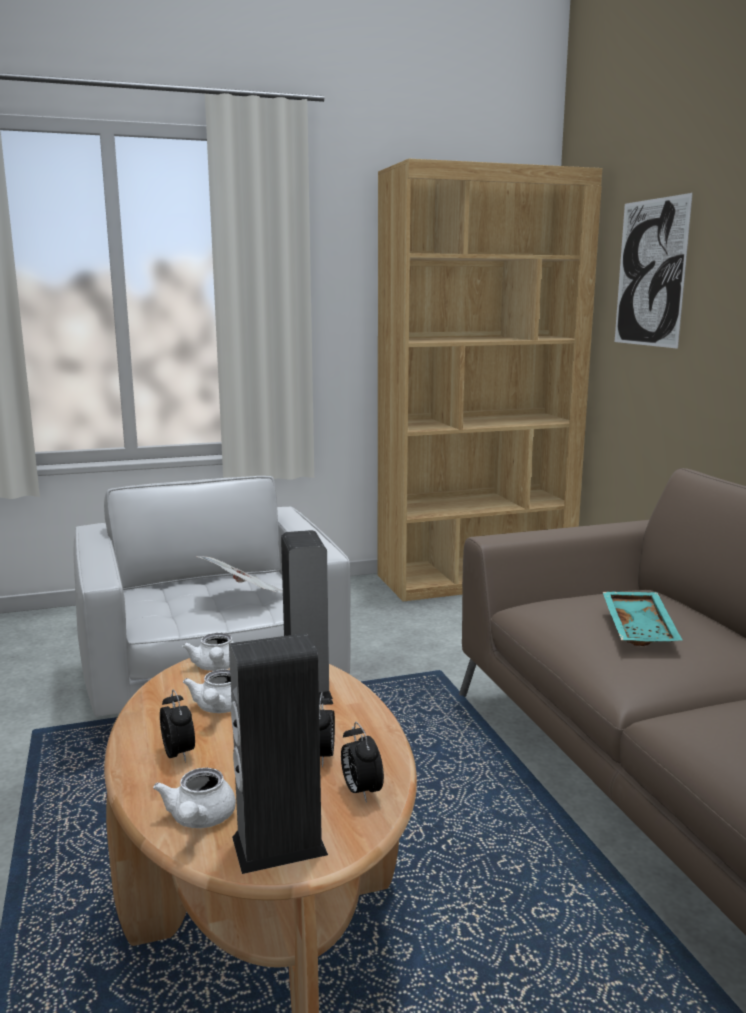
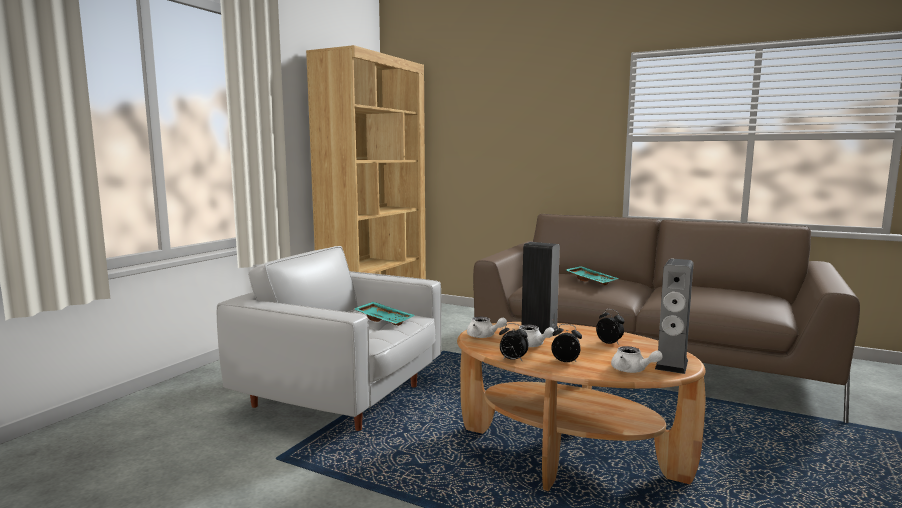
camera: 45 degrees left, 5 degrees down
newspaper [195,556,283,592] -> turquoise tray [354,302,415,326]
alarm clock [341,722,384,803] -> alarm clock moved to [499,323,529,362]
picture [615,193,693,349] -> none

